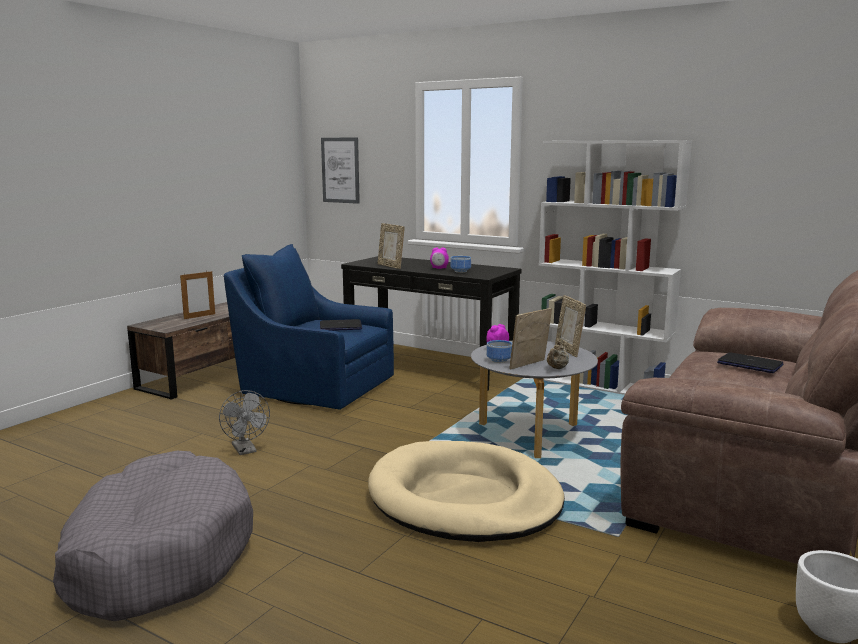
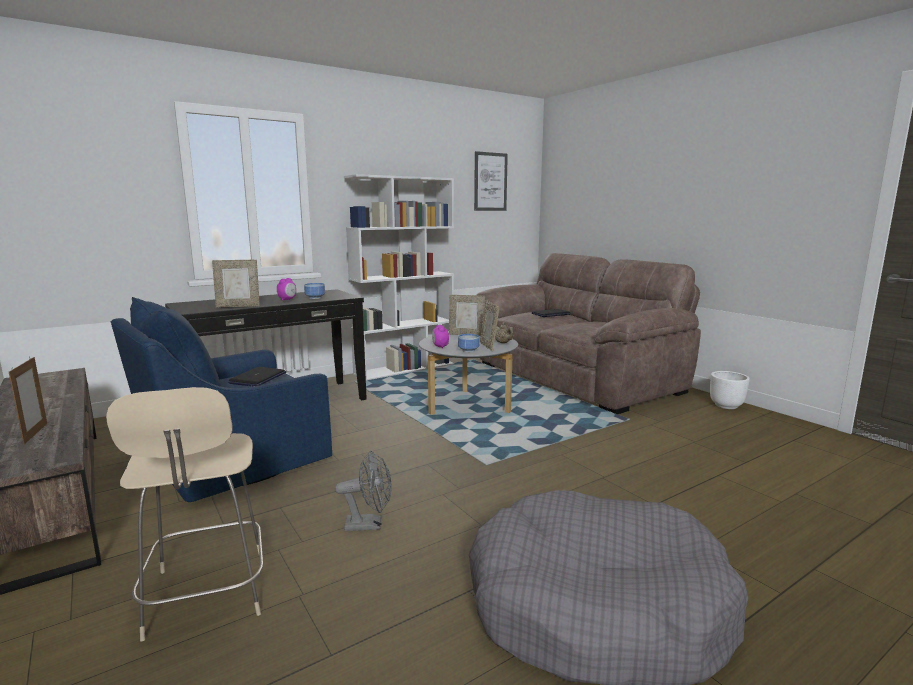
camera: 65 degrees left, 0 degrees up
picture [321,137,360,204] -> picture moved to [474,151,508,211]
beige dog bed [368,441,565,542] -> none
none -> beige stool [106,387,264,641]

